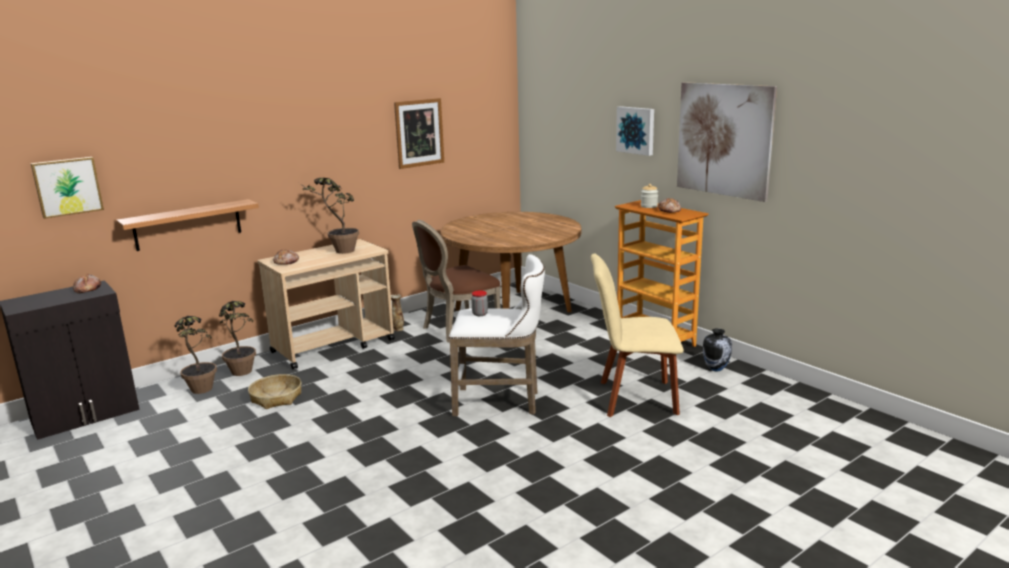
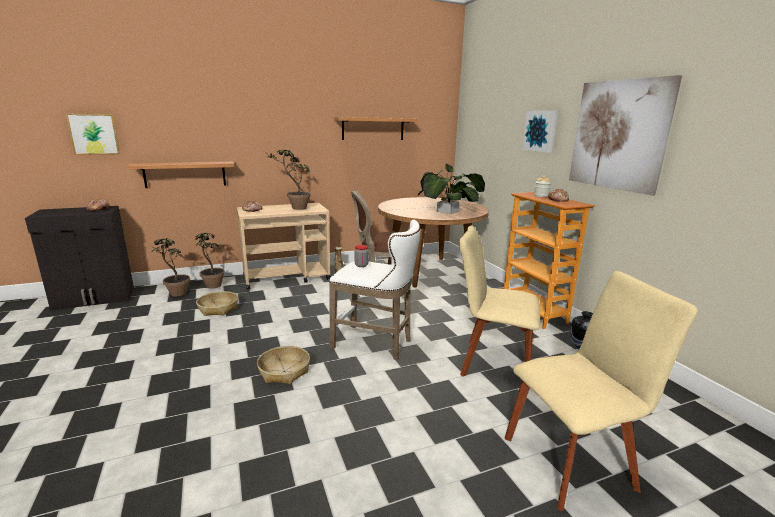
camera: 15 degrees right, 0 degrees up
picture [394,98,444,169] -> shelf [334,117,418,140]
none -> basket [257,346,310,384]
none -> potted plant [417,163,485,214]
none -> beige chair [505,271,698,511]

